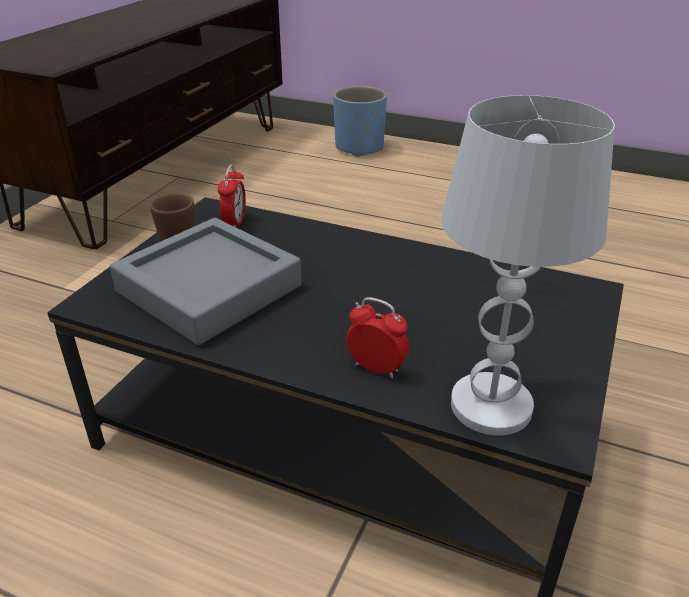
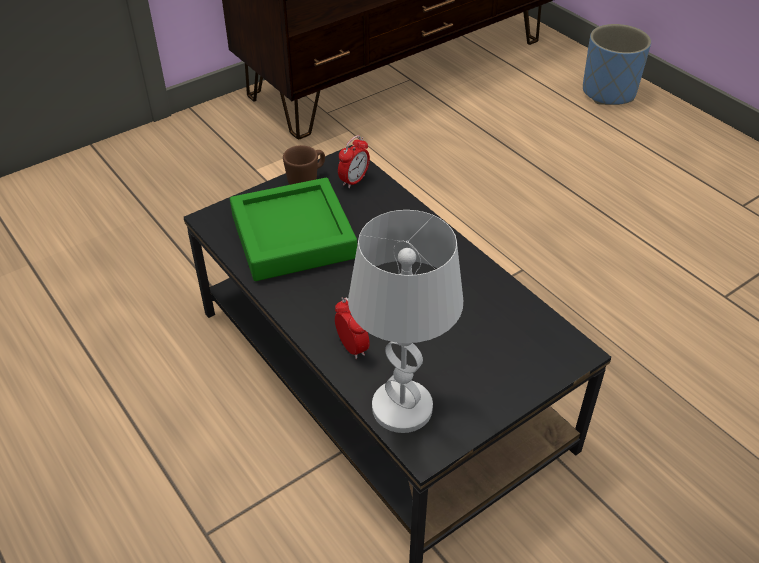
camera: 30 degrees right, 10 degrees up
grey tray [110,218,302,345] -> green tray [230,178,357,281]

